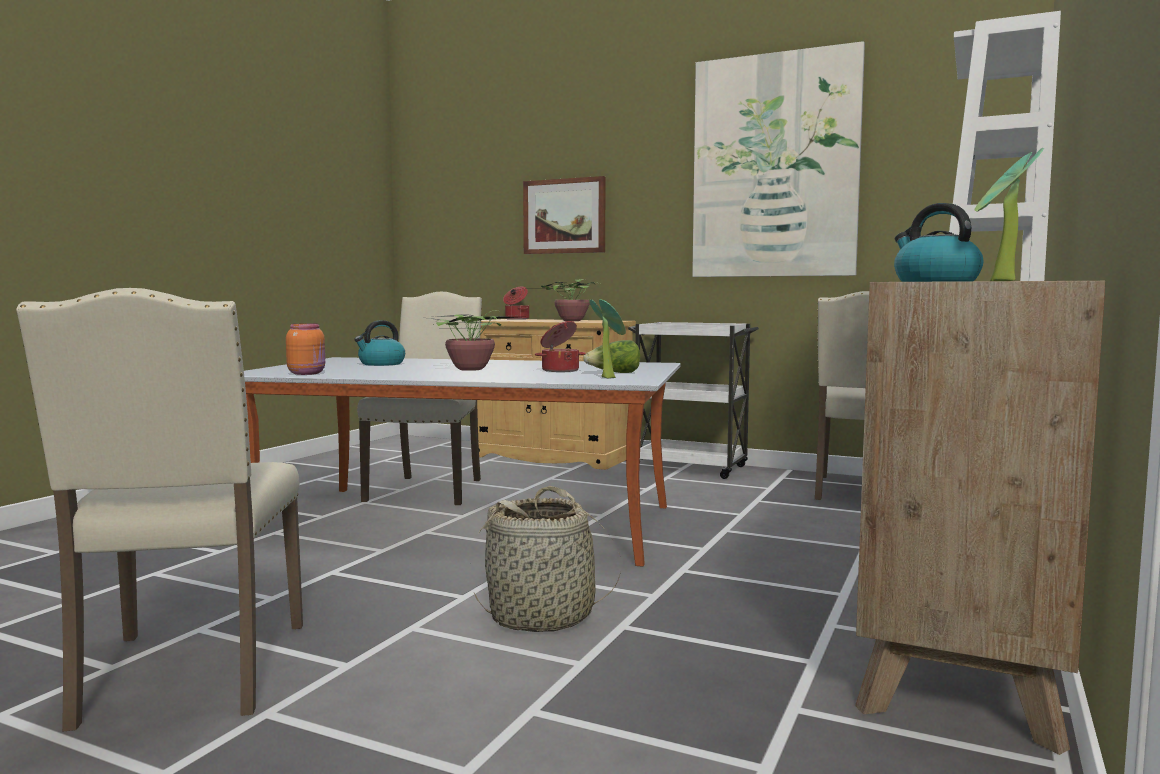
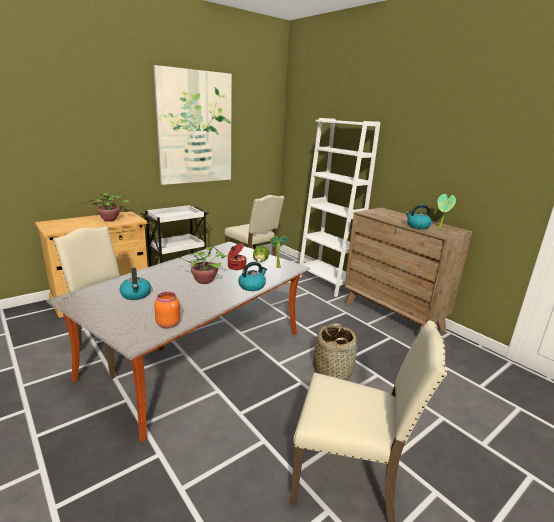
camera: 65 degrees left, 15 degrees up
cooking pot [503,286,529,320] -> none
picture [523,176,605,254] -> none
none -> kettle [238,262,267,291]

